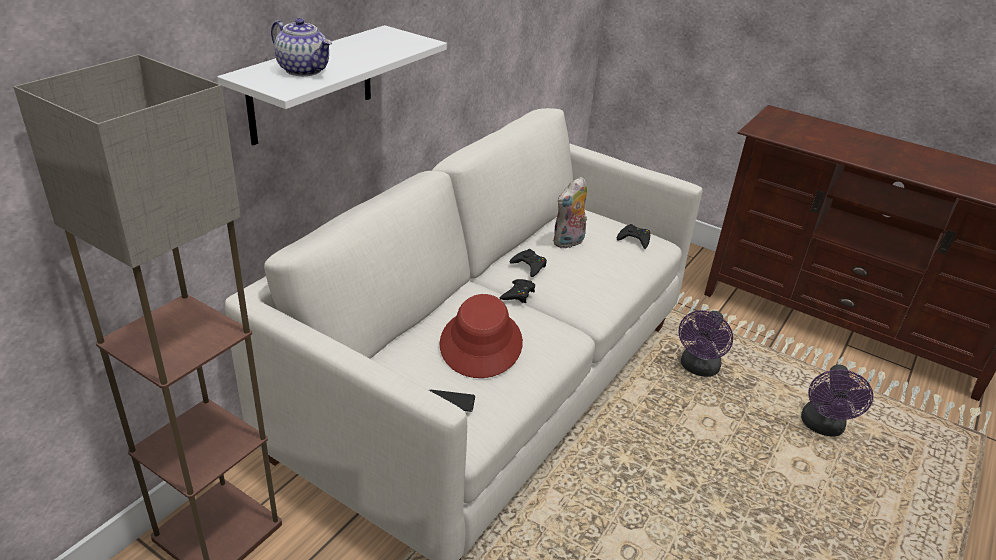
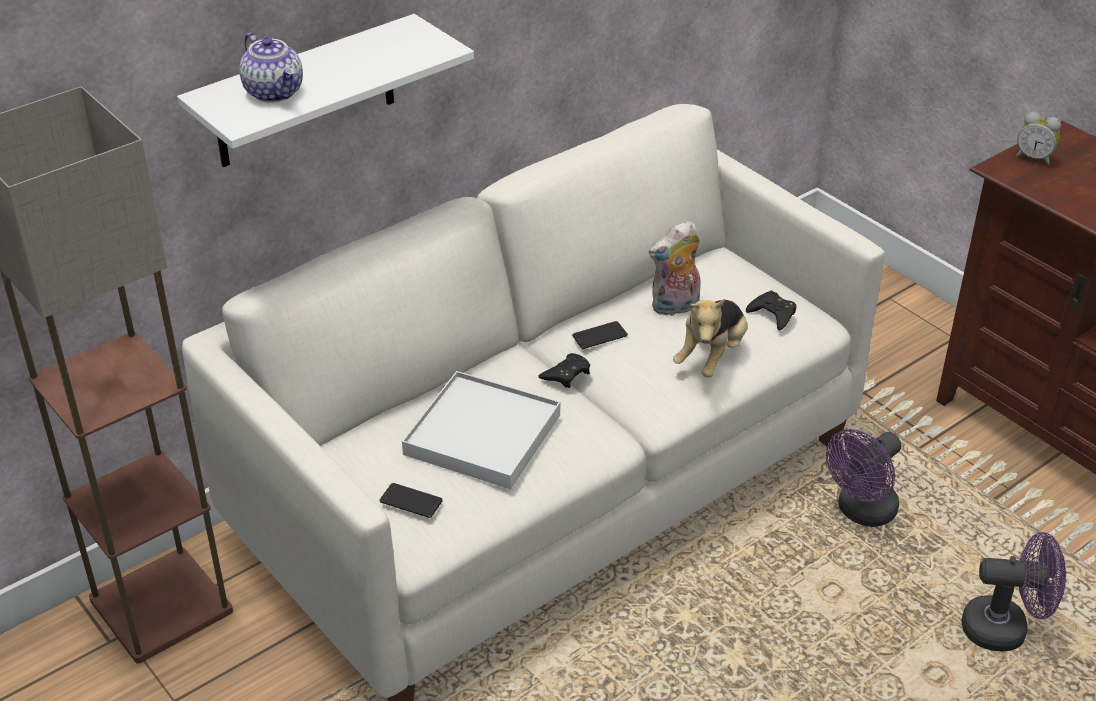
camera: 20 degrees right, 5 degrees up
red hat [440,294,523,378] -> white tray [402,371,560,489]
black game controller [510,249,547,277] -> phone [572,321,628,349]
purple fan [801,365,873,436] -> purple fan turned 120 degrees counterclockwise [962,532,1066,651]
none -> plush toy [673,299,748,377]
none -> alarm clock [1016,112,1061,165]

